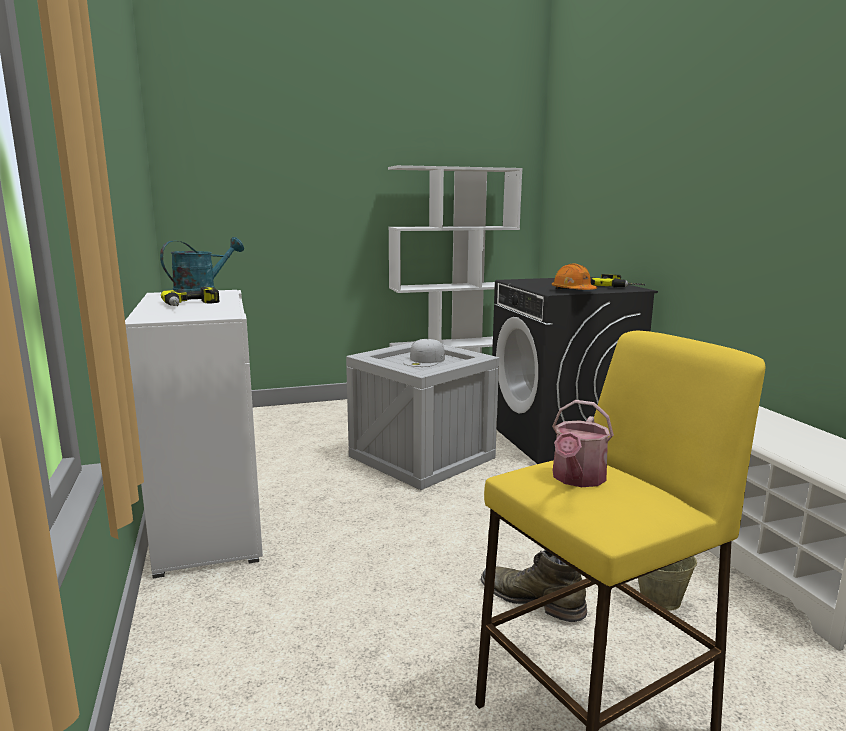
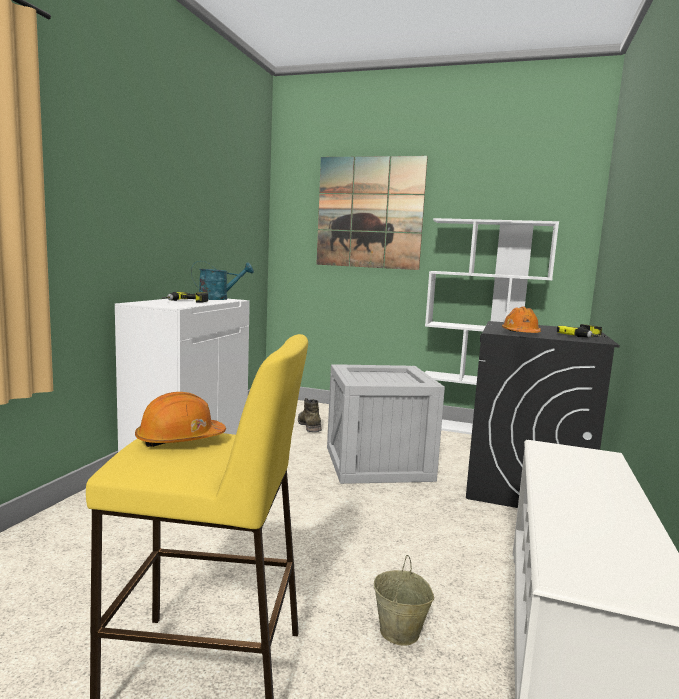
camera: 35 degrees right, 5 degrees down
white cap [403,339,445,367] -> none
green boot [481,550,587,622] -> green boot moved to [298,398,322,432]
watering can [552,400,614,487] -> orange hard hat [135,392,226,447]
none -> picture [317,156,428,270]

